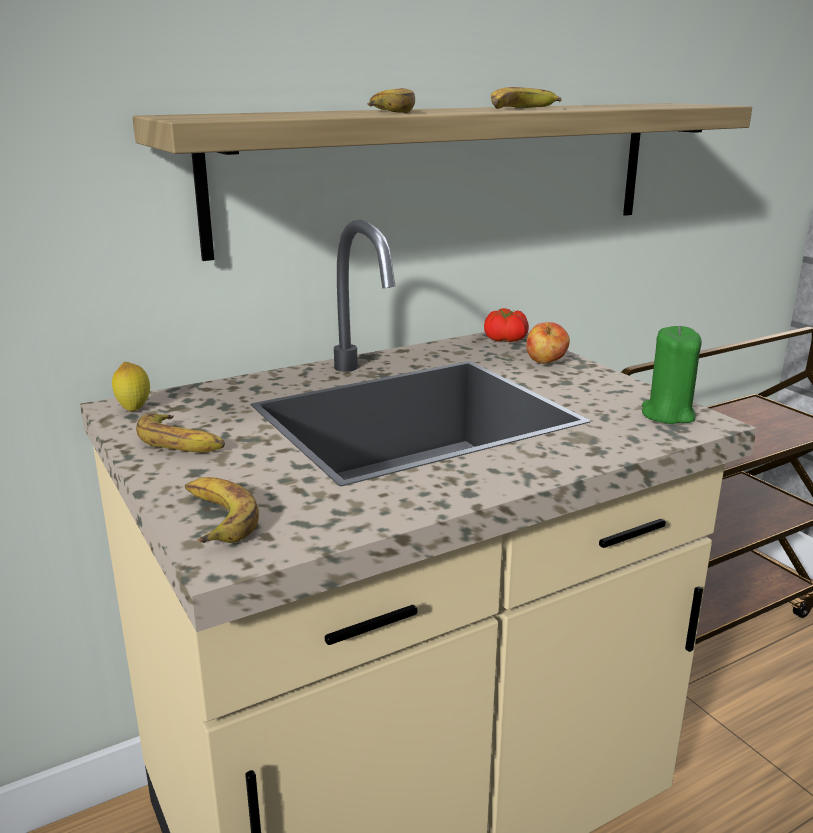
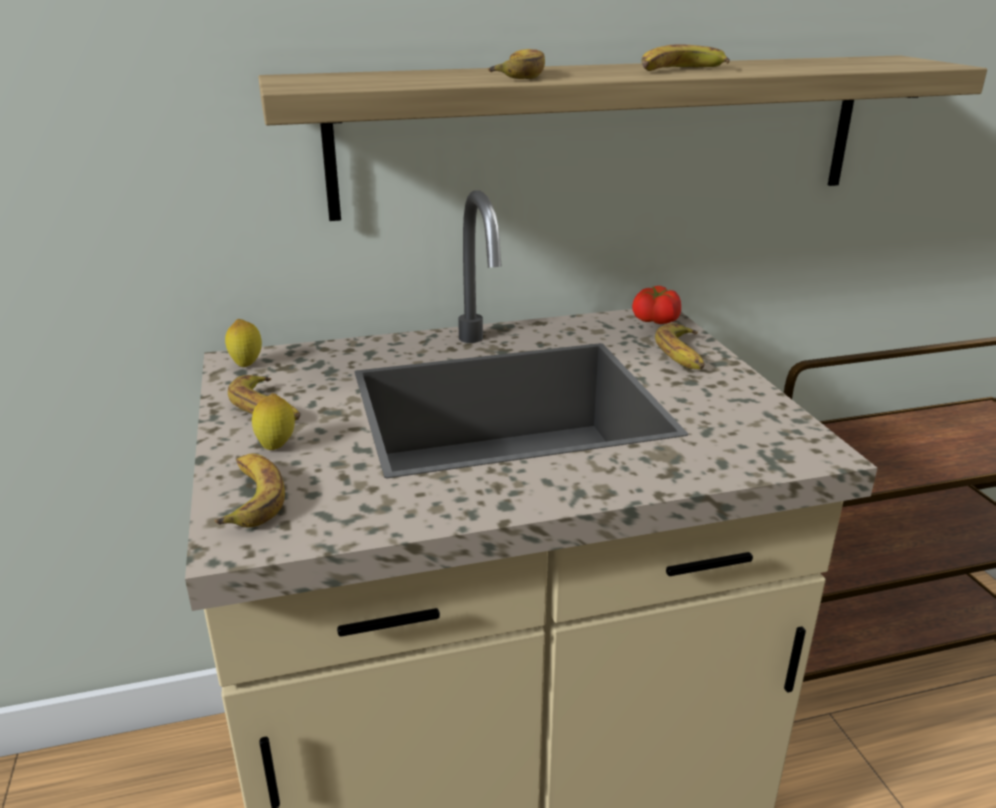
camera: 15 degrees right, 5 degrees up
apple [526,322,570,364] -> banana [655,323,705,370]
green candle [642,325,702,424] -> none
none -> lemon [252,393,295,450]

